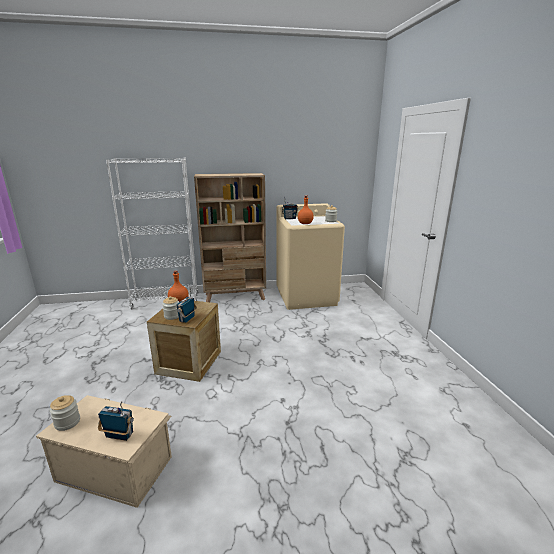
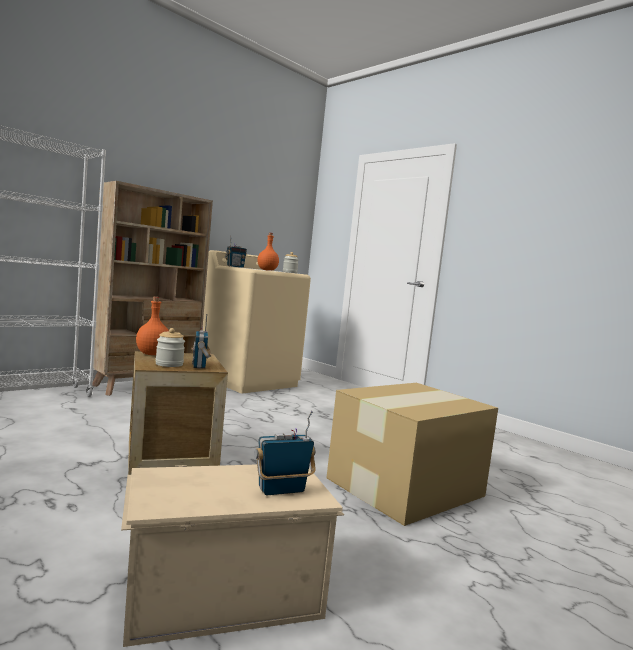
camera: 35 degrees left, 15 degrees down
jar [49,395,80,431] -> none
none -> cardboard box [327,383,498,526]

